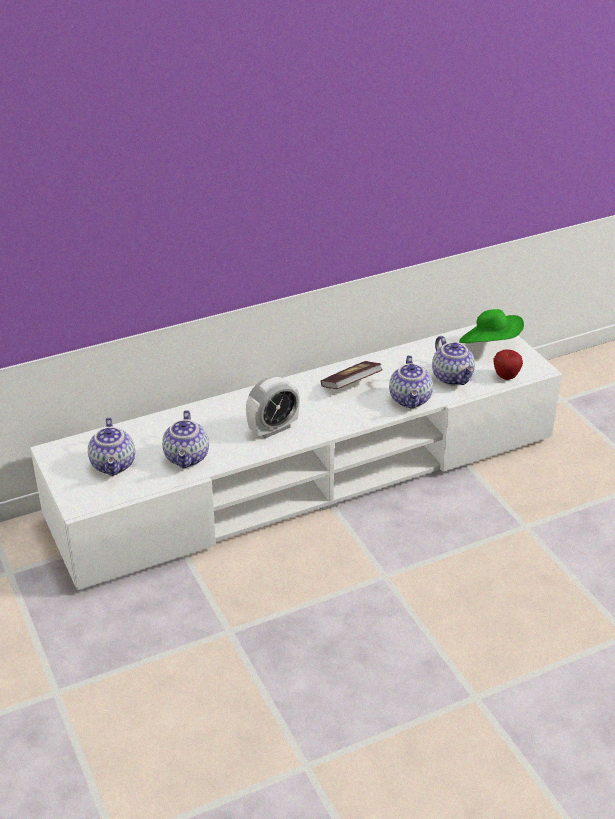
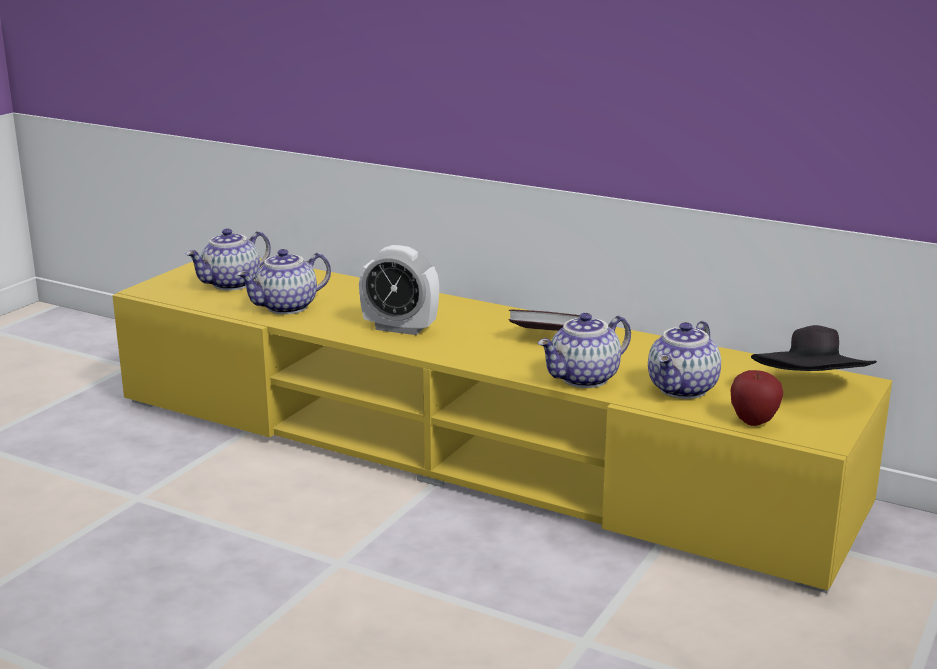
camera: 55 degrees right, 15 degrees down
white tv stand [30,324,562,590] -> yellow tv stand [112,258,892,593]
green hat [459,309,524,343] -> black hat [751,325,877,371]

